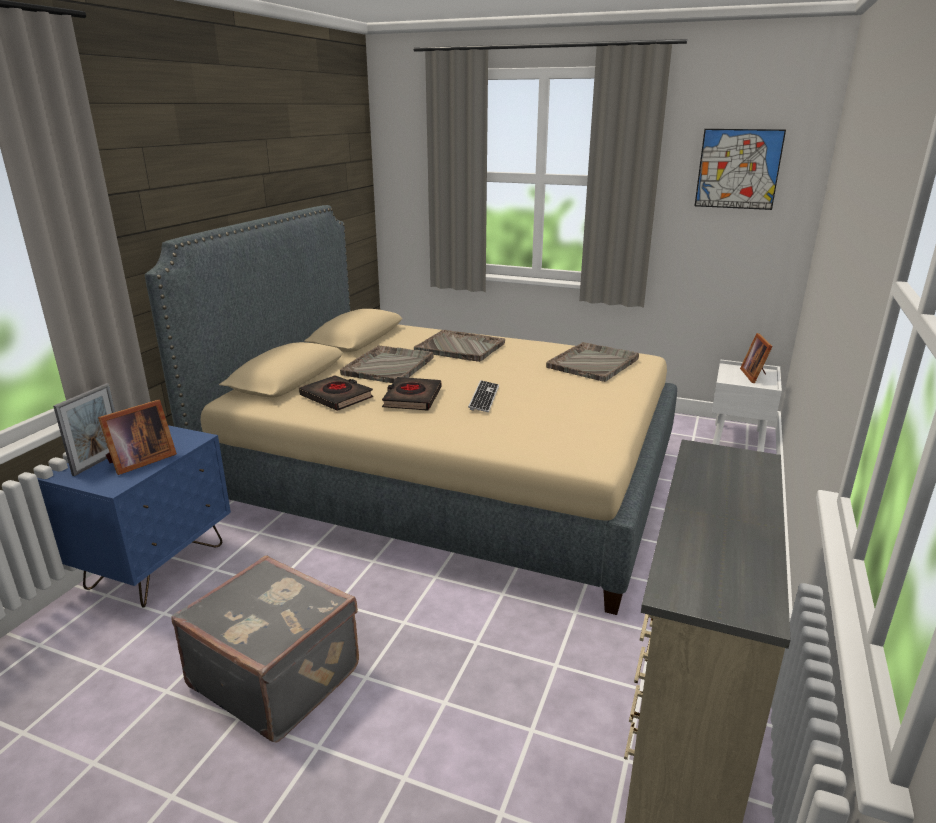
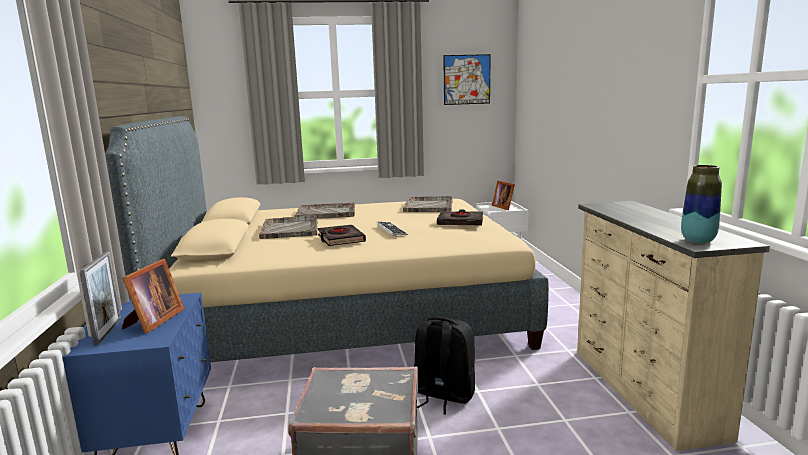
camera: 30 degrees left, 10 degrees down
black book [299,375,373,411] -> black book moved to [437,210,483,225]
none -> black backpack [414,317,475,415]
none -> vase [681,165,722,243]

